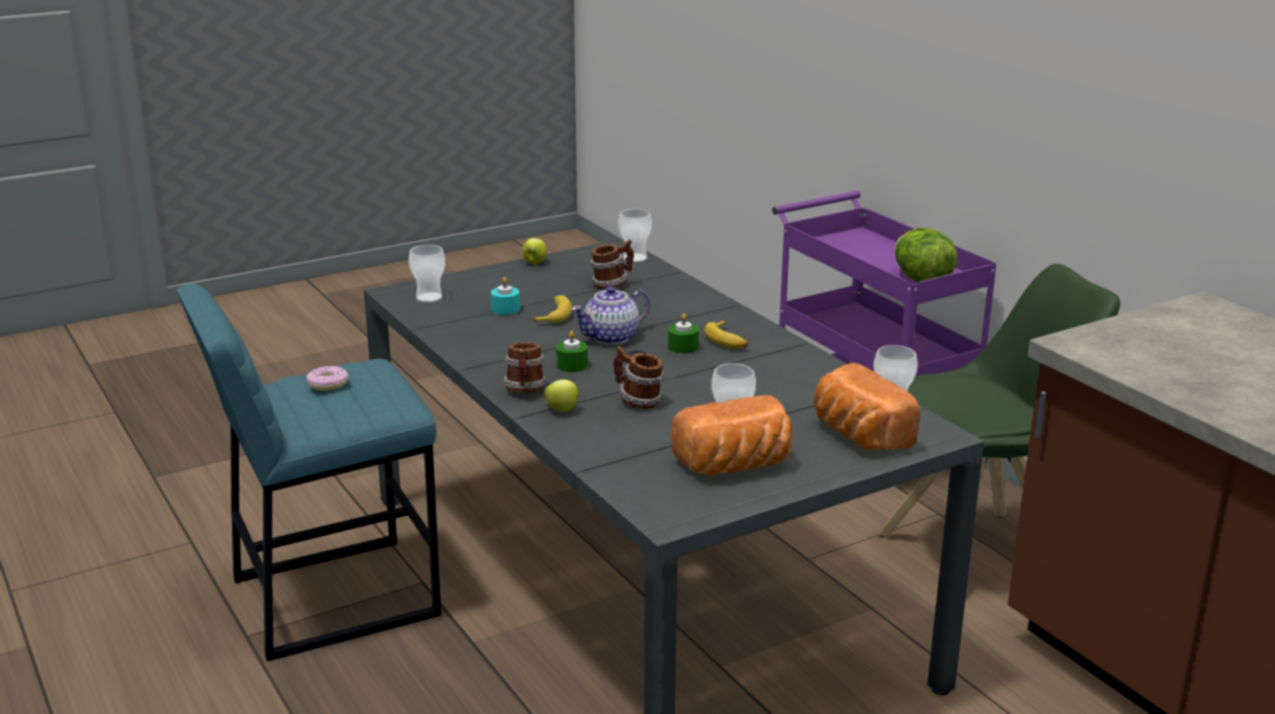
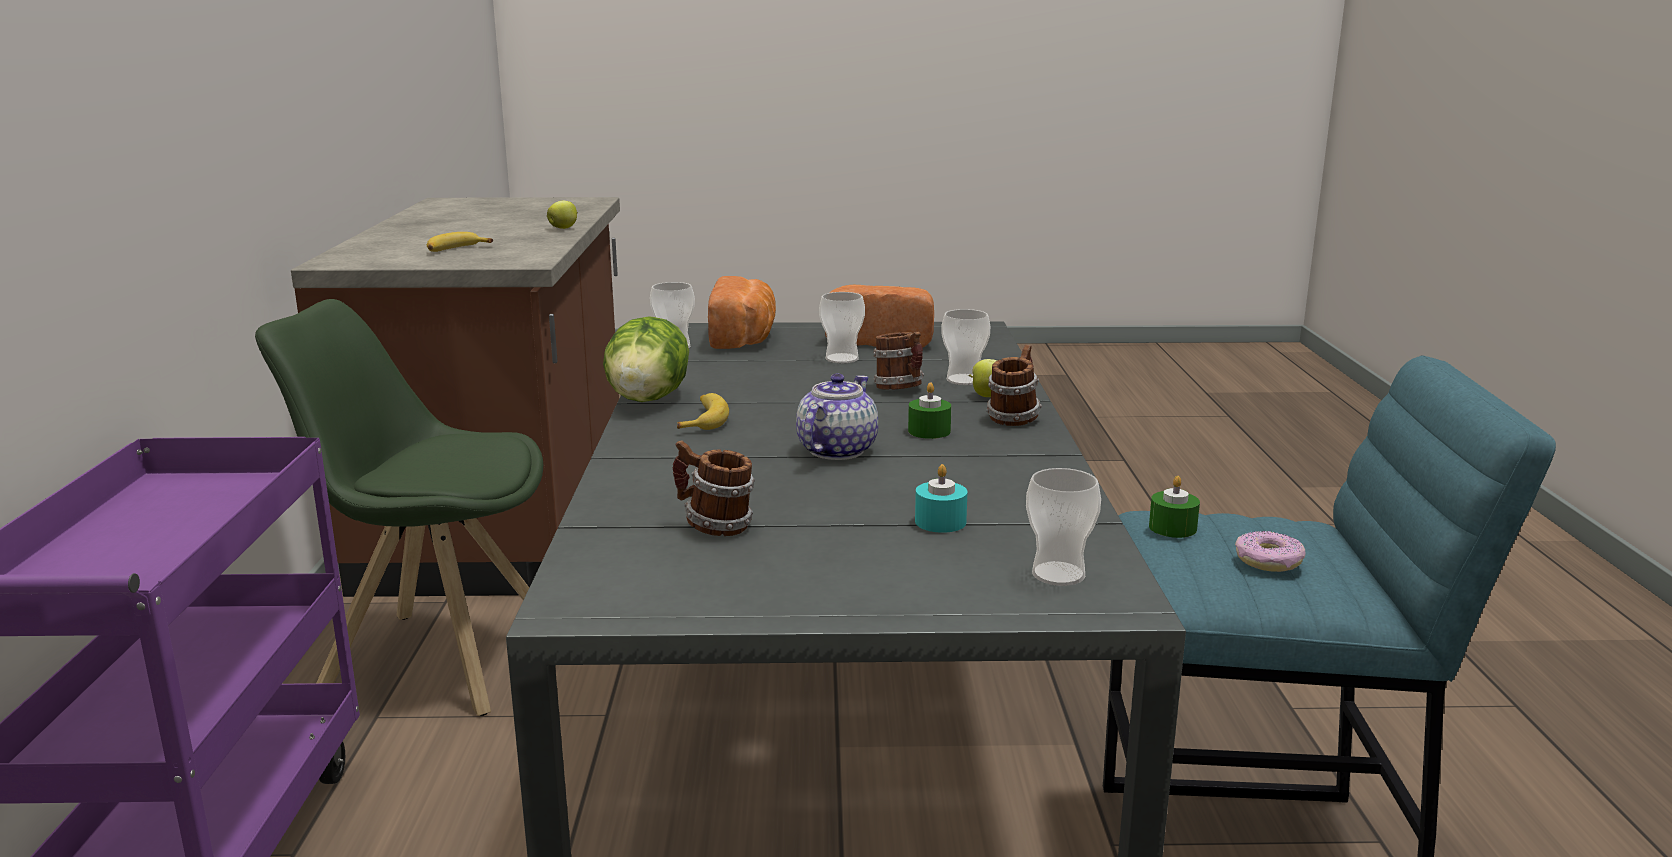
camera: 150 degrees left, 5 degrees down
apple [522,238,547,264] -> apple moved to [547,201,578,229]
banana [533,295,572,323] -> banana moved to [427,232,493,252]
teapot [571,286,650,345] -> teapot turned 60 degrees counterclockwise [796,374,878,460]
cup [618,209,652,263] -> cup moved to [941,309,990,385]
green candle [668,313,699,354] -> green candle moved to [1149,476,1200,538]
lettuce [895,228,958,282] -> lettuce moved to [603,317,689,402]

